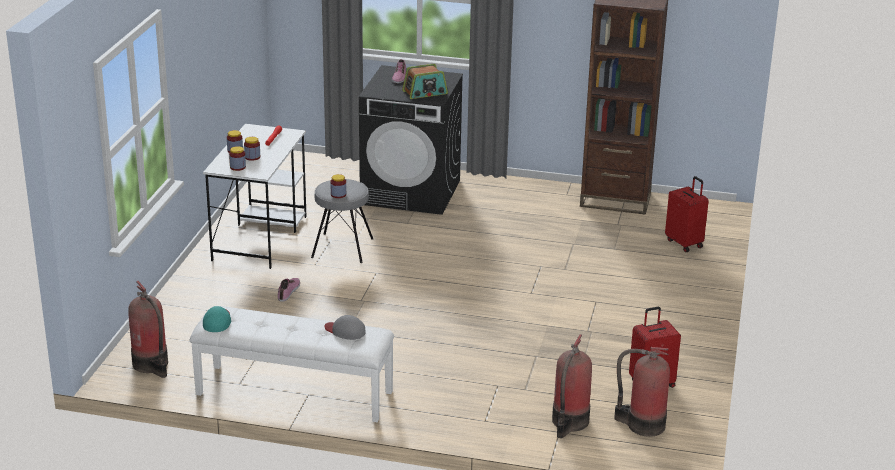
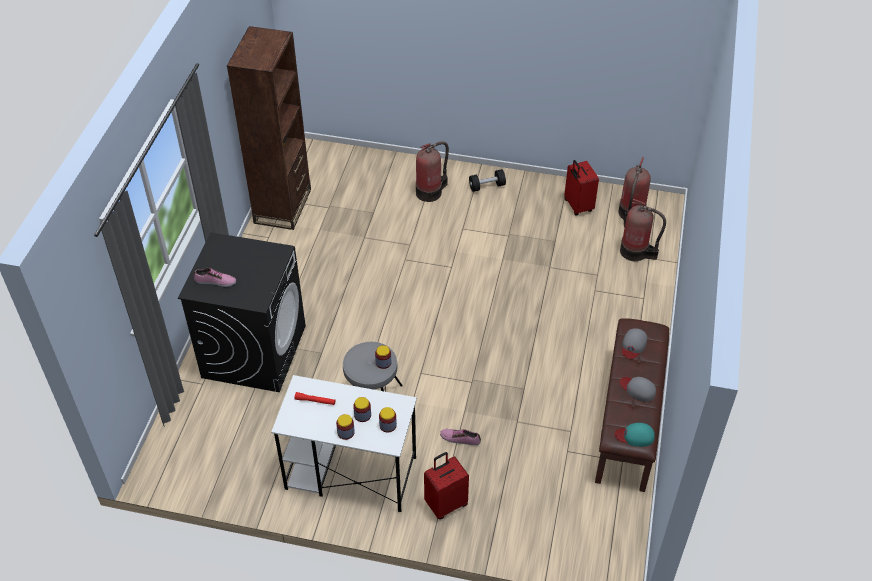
camera: 90 degrees left, 20 degrees up
fire extinguisher [128,281,168,378] -> fire extinguisher moved to [416,141,449,202]
white bench [190,306,394,422] -> brown bench [595,318,669,492]
radio [402,64,448,99] -> none
red suitcase [665,176,709,252] -> red suitcase moved to [424,452,469,519]
none -> black dumbbell [469,169,506,192]
none -> grey cap [620,377,656,402]

